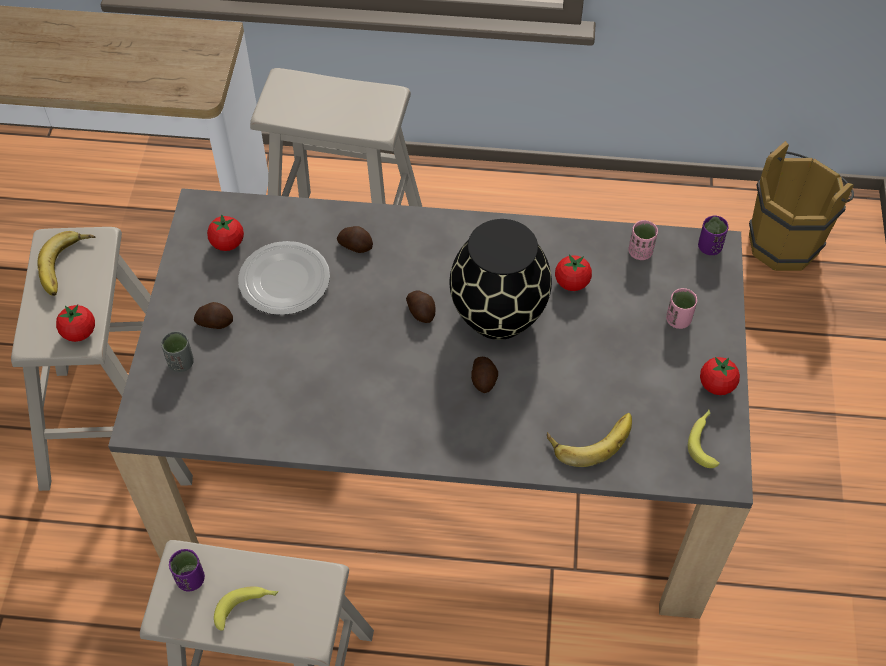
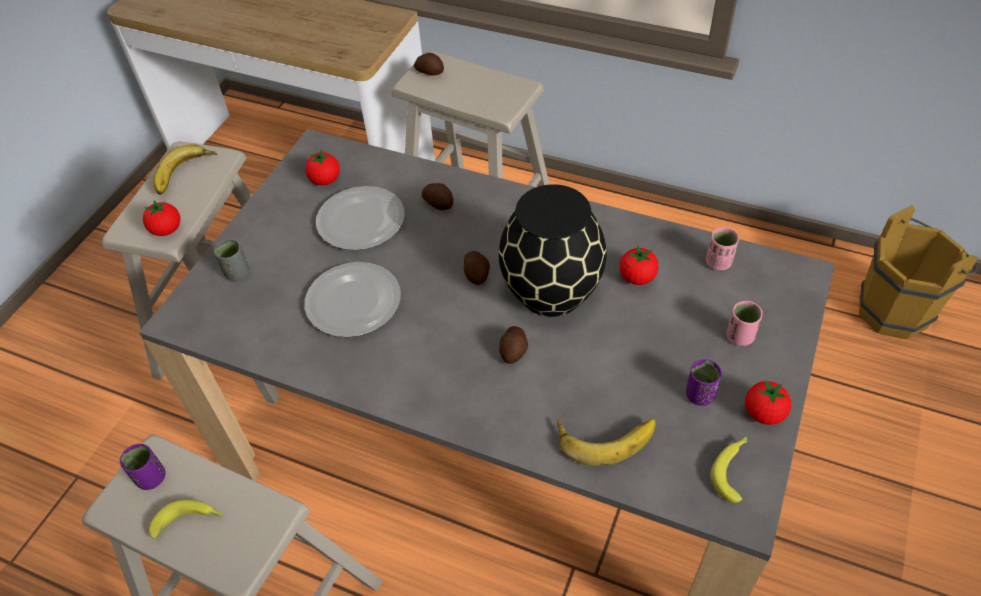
camera: 20 degrees right, 5 degrees down
potato [194,302,233,329] -> potato moved to [414,53,444,76]
purple cup [698,216,728,255] -> purple cup moved to [686,359,722,406]
none -> plate [305,262,401,337]

